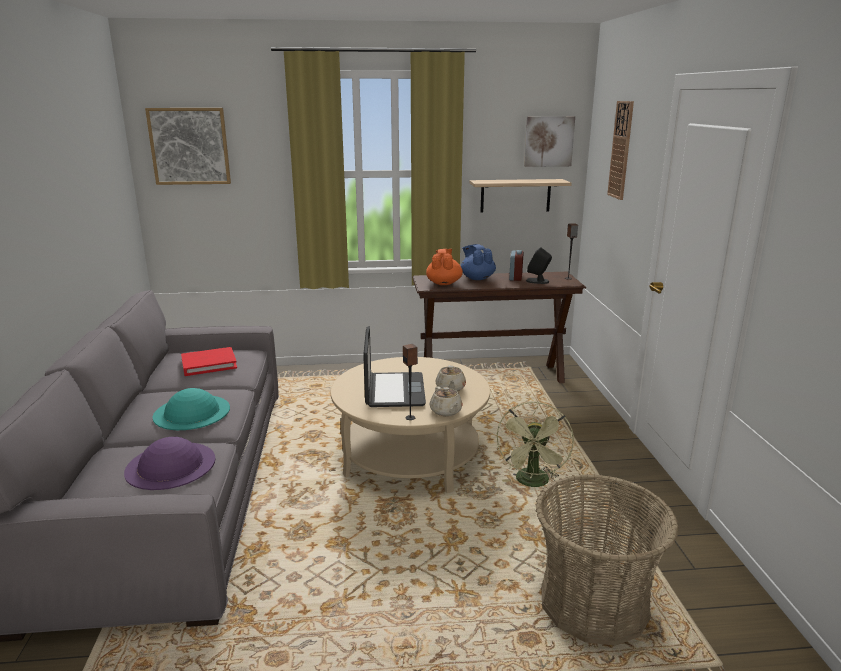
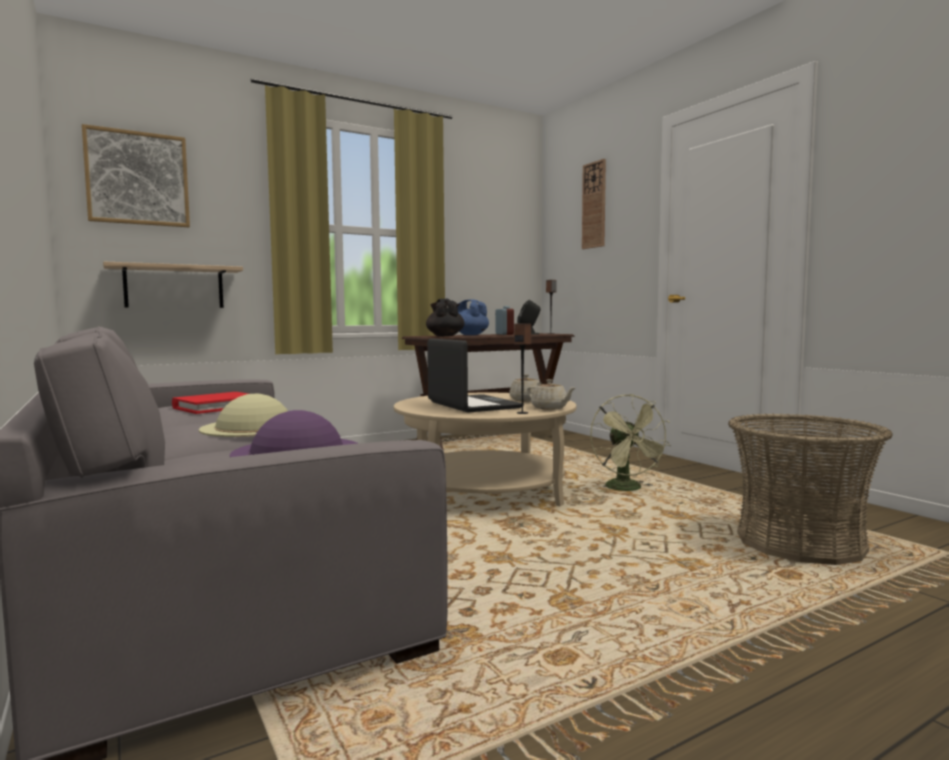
camera: 25 degrees left, 15 degrees down
turquoise hat [153,388,230,430] -> beige hat [199,394,288,437]
orange teapot [426,249,463,285] -> black teapot [426,299,465,336]
shelf [470,179,572,213] -> shelf moved to [103,261,243,308]
picture [524,116,575,167] -> none

